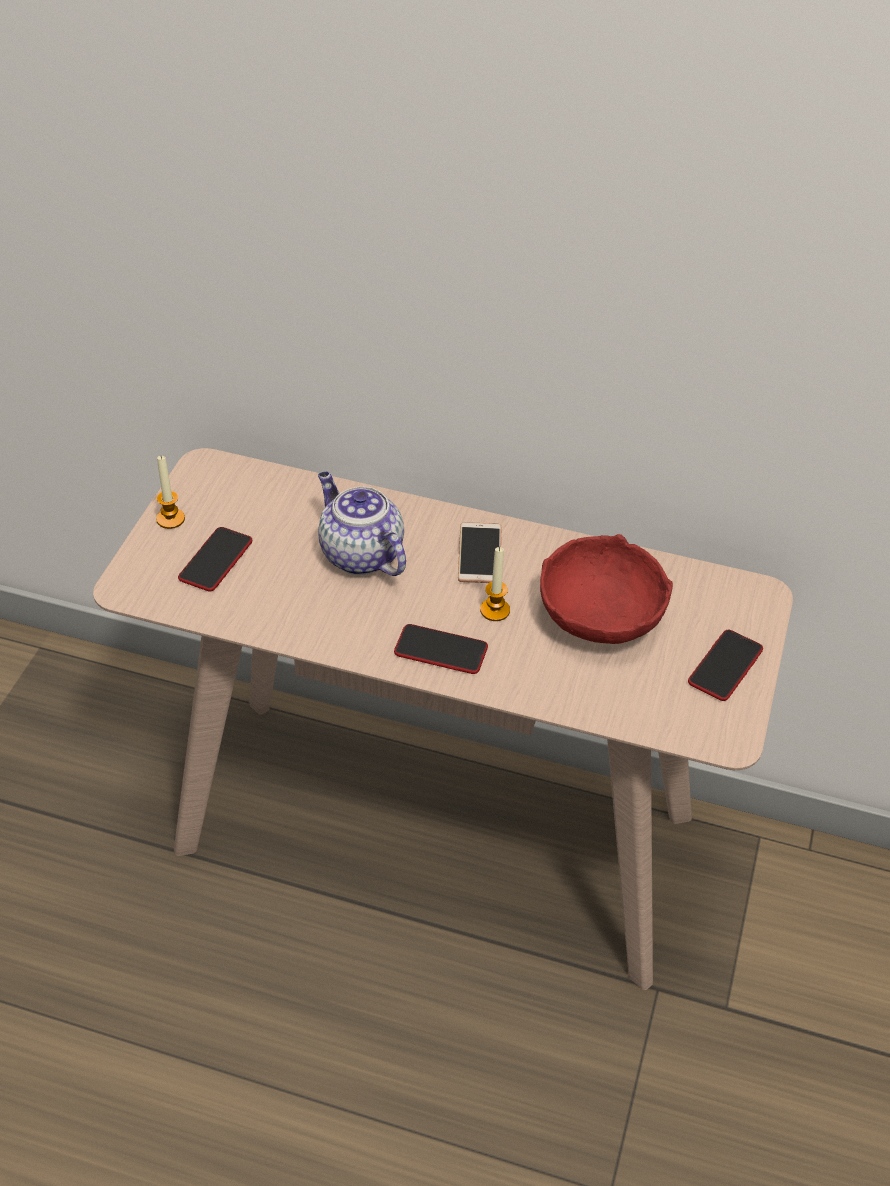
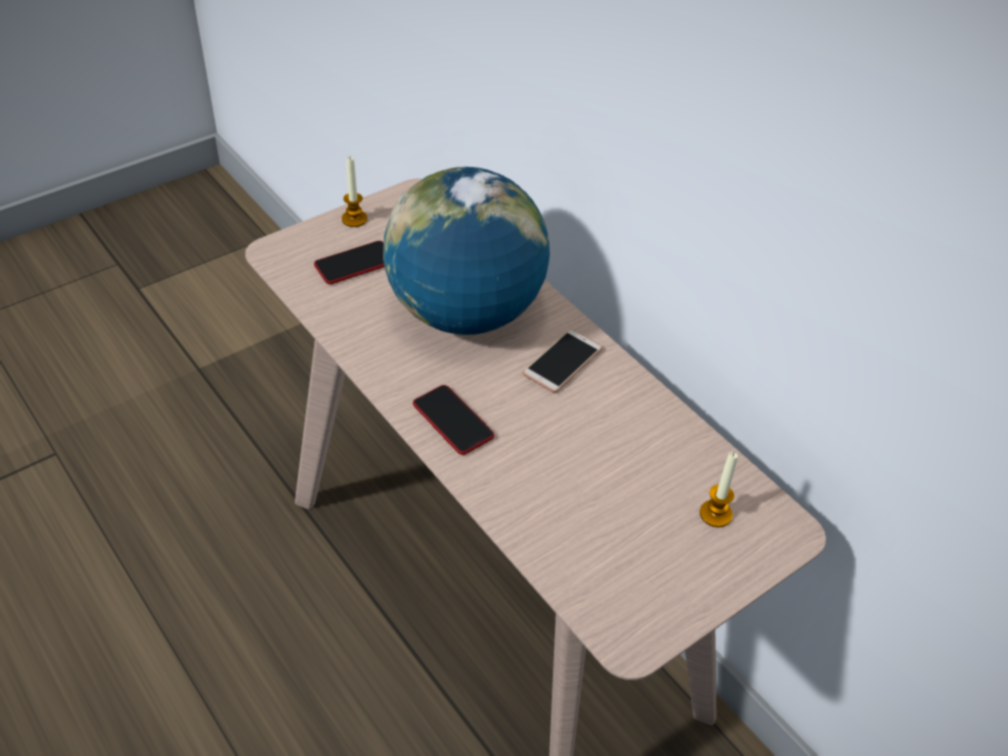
camera: 35 degrees right, 0 degrees up
teapot [318,472,406,576] -> globe [383,167,550,335]
candle [480,547,510,621] -> candle moved to [700,452,738,527]
red bowl [540,534,673,644] -> none
phone [688,630,763,701] -> none

